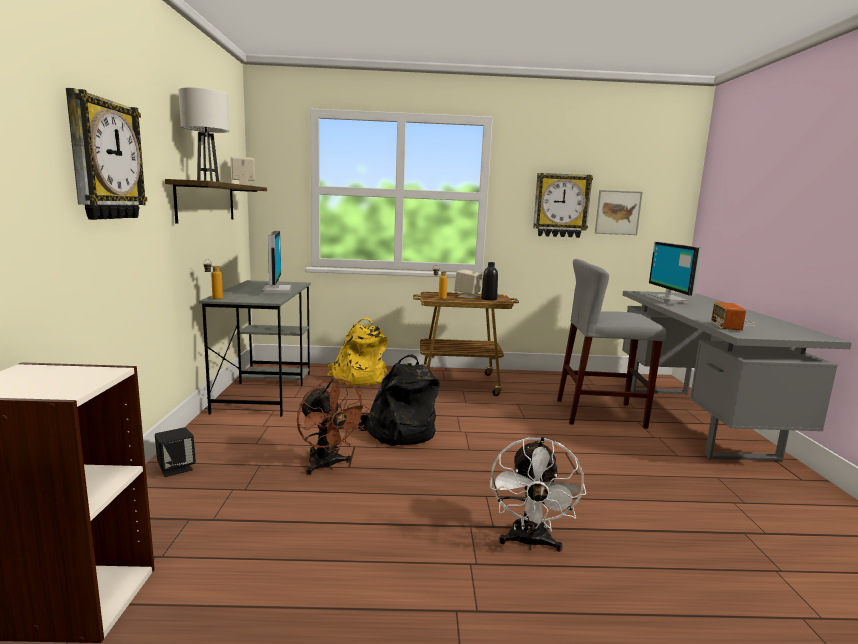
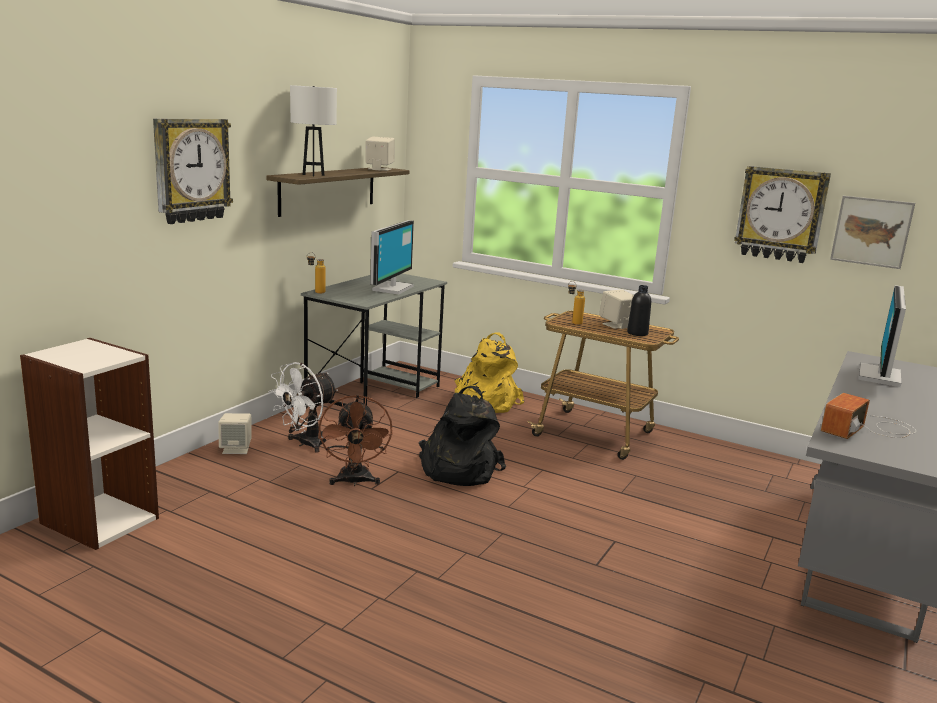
camera: 30 degrees right, 5 degrees up
black speaker [155,427,196,477] -> beige speaker [218,413,252,454]
white fan [490,437,586,552] -> white fan moved to [268,362,338,452]
grey stool [557,259,666,429] -> none

